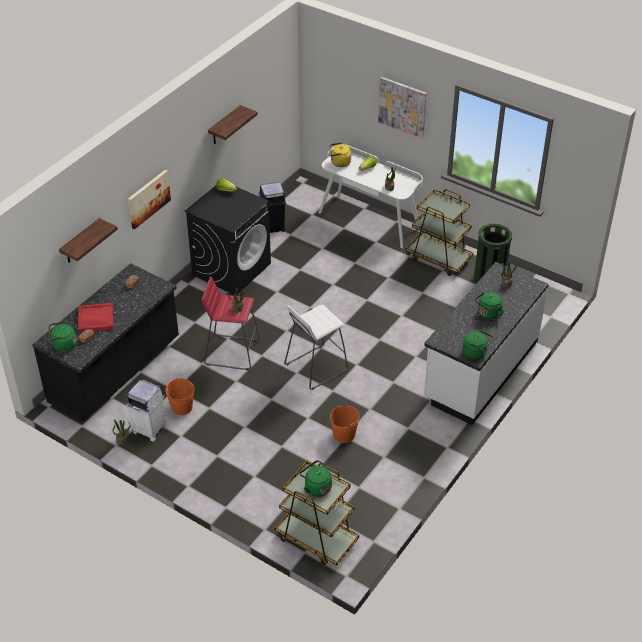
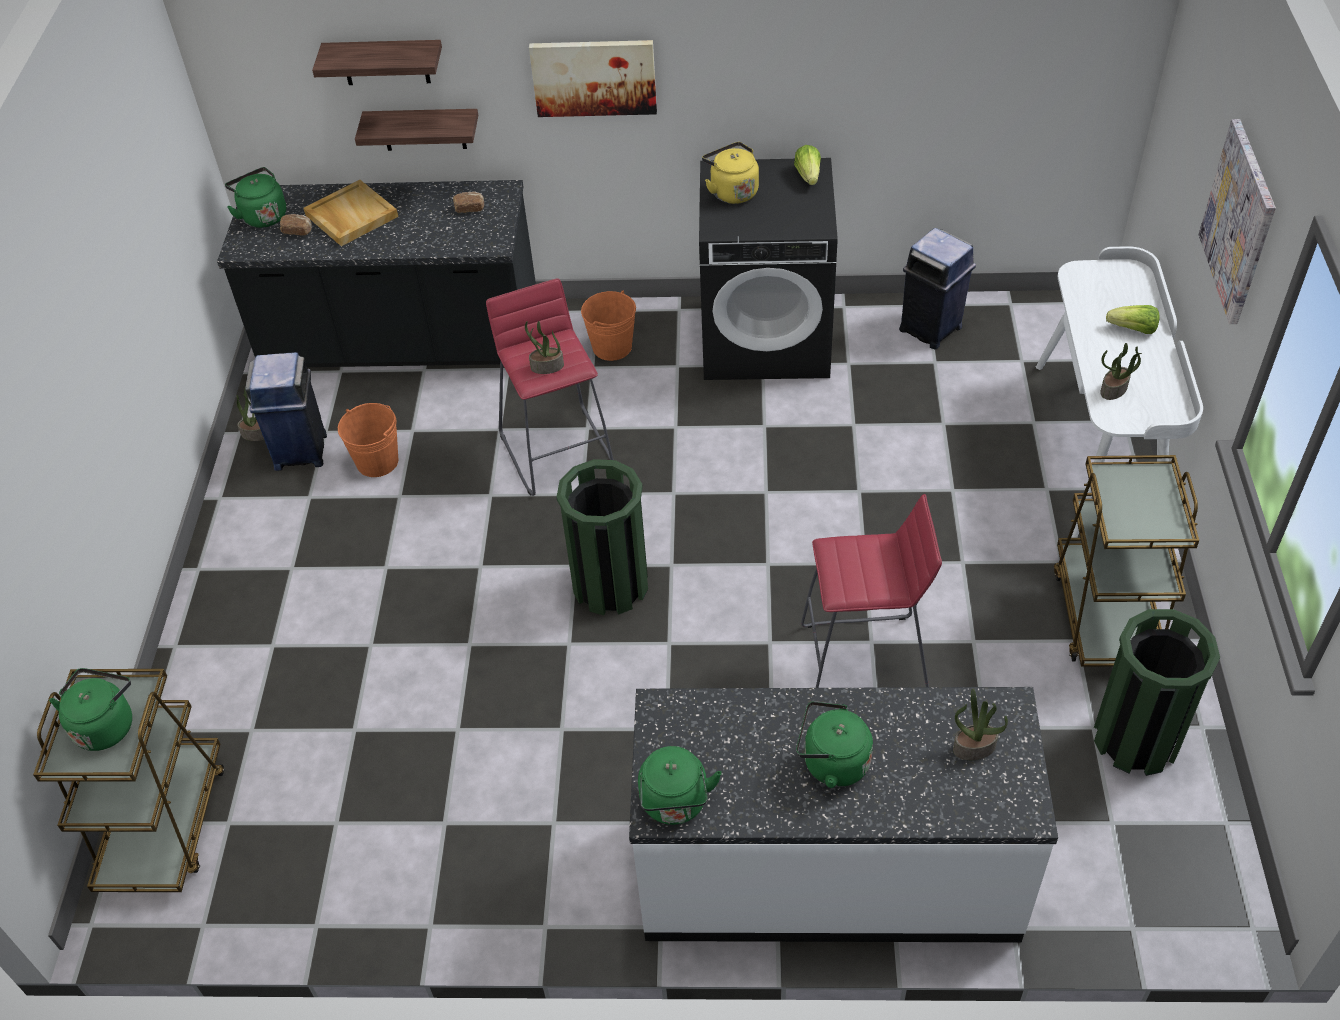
camera: 60 degrees right, 5 degrees up
red tray [78,303,114,333] -> beige tray [304,180,398,246]
white trash can [126,380,167,442] -> blue trash can [245,352,327,471]
shelf [208,105,258,144] -> shelf moved to [355,109,478,151]
white stool [284,305,348,390] -> green trash can [557,459,648,615]
yellow kettle [330,143,351,167] -> yellow kettle moved to [702,142,759,204]
orange bucket [330,406,360,443] -> orange bucket moved to [581,290,636,361]
none -> red stool [801,494,942,688]

